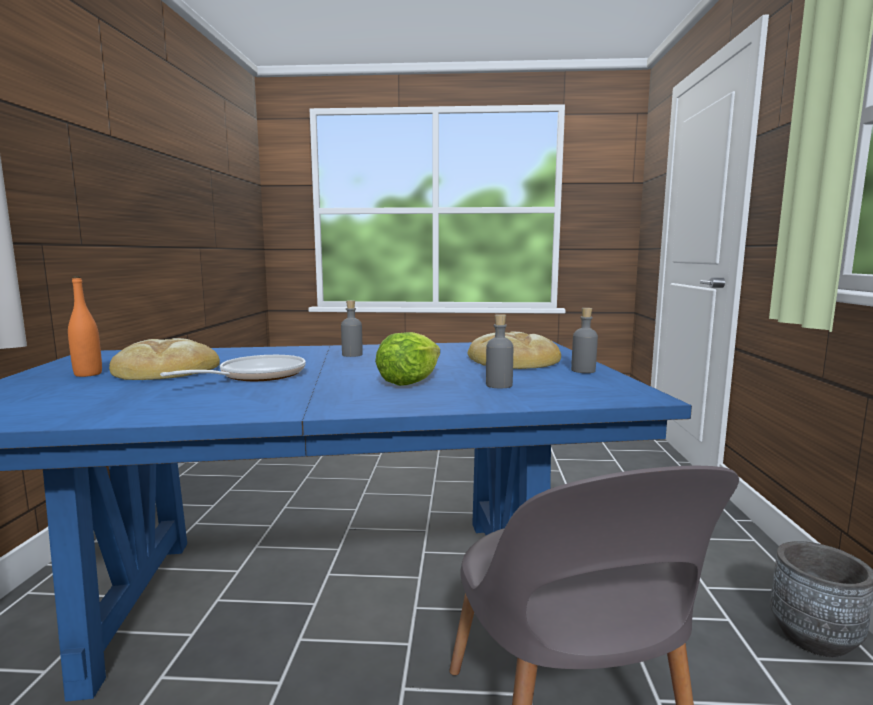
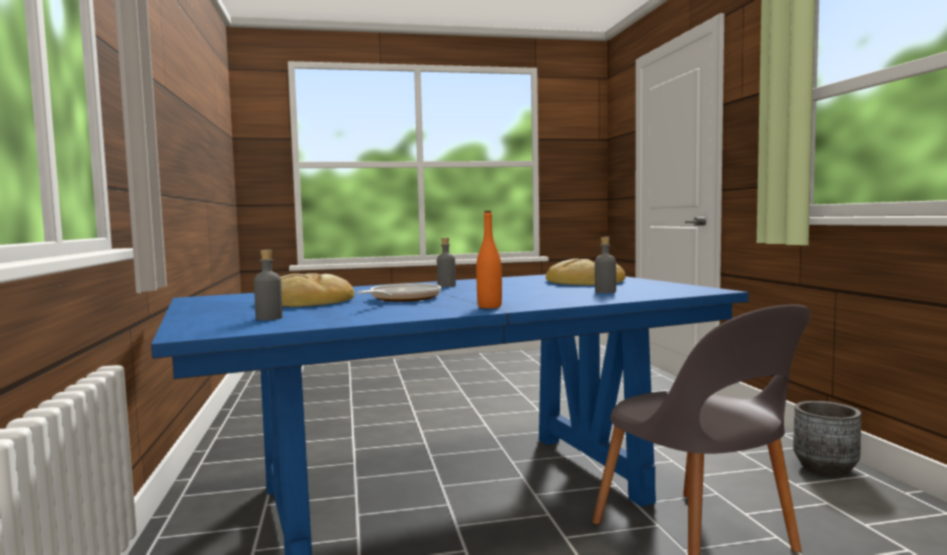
camera: 15 degrees left, 5 degrees down
orange bottle [68,276,102,377] -> orange bottle moved to [476,211,502,309]
lettuce [375,332,440,386] -> none
grey bottle [571,308,598,373] -> grey bottle moved to [254,250,283,320]

